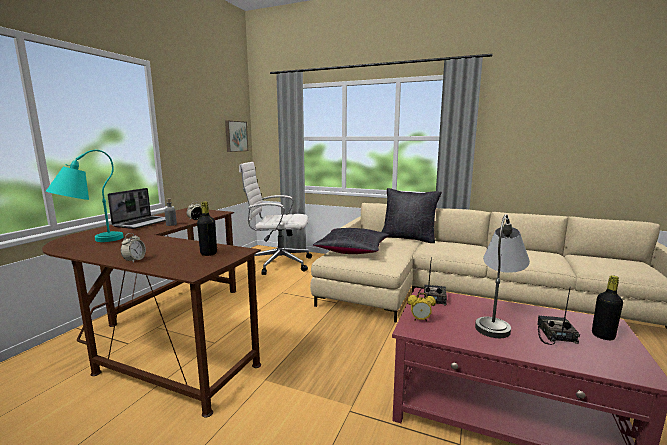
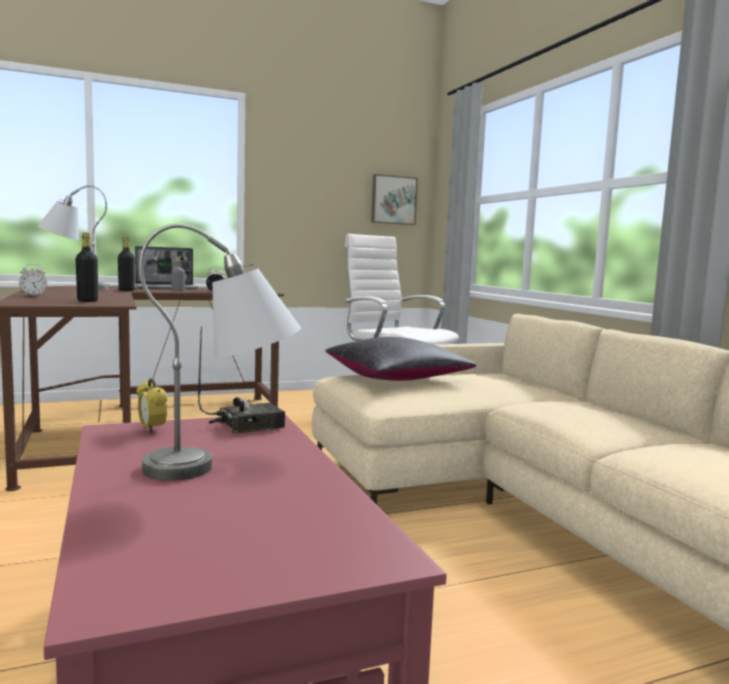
camera: 45 degrees right, 5 degrees down
turquoise table lamp [46,150,124,242] -> grey table lamp [38,185,109,290]
black pillow [381,188,442,243] -> none
radio [537,289,580,345] -> none
black bottle [592,275,623,340] -> black bottle moved to [118,236,135,291]

